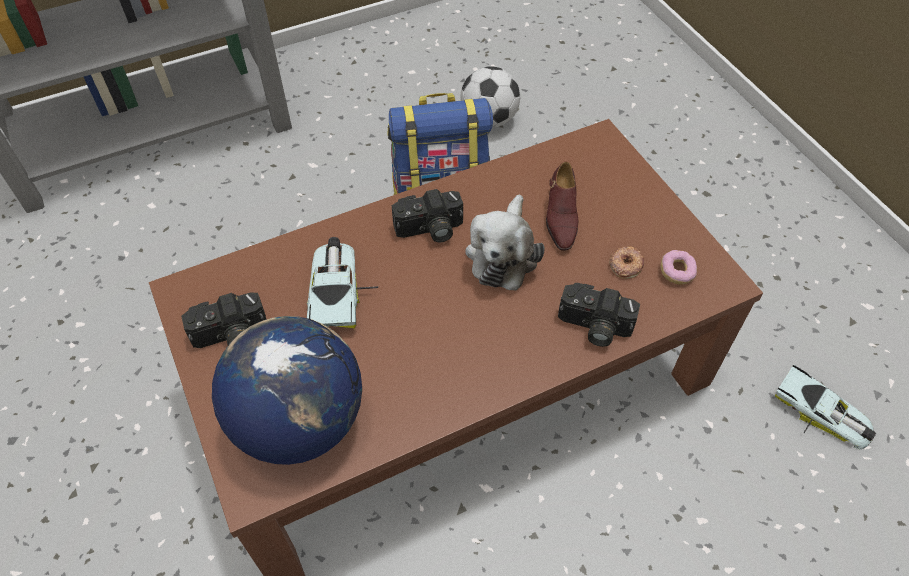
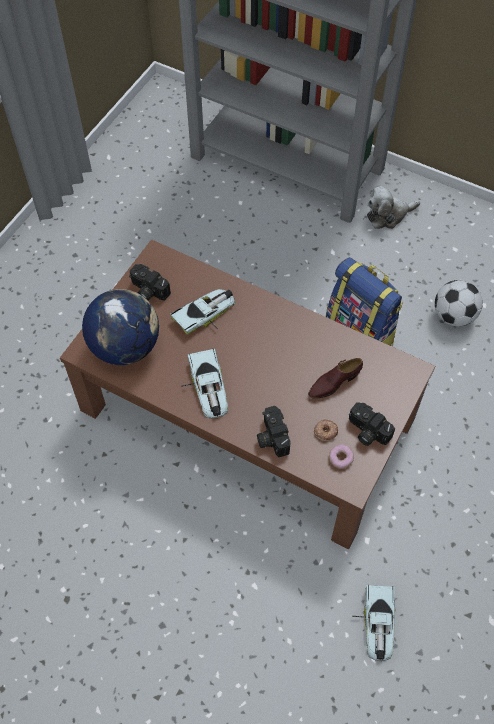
camera: 55 degrees right, 5 degrees up
camera [392,189,463,243] -> camera moved to [349,402,395,446]
plush toy [465,195,545,291] -> plush toy moved to [367,186,420,229]
none -> toy car [181,349,228,418]

